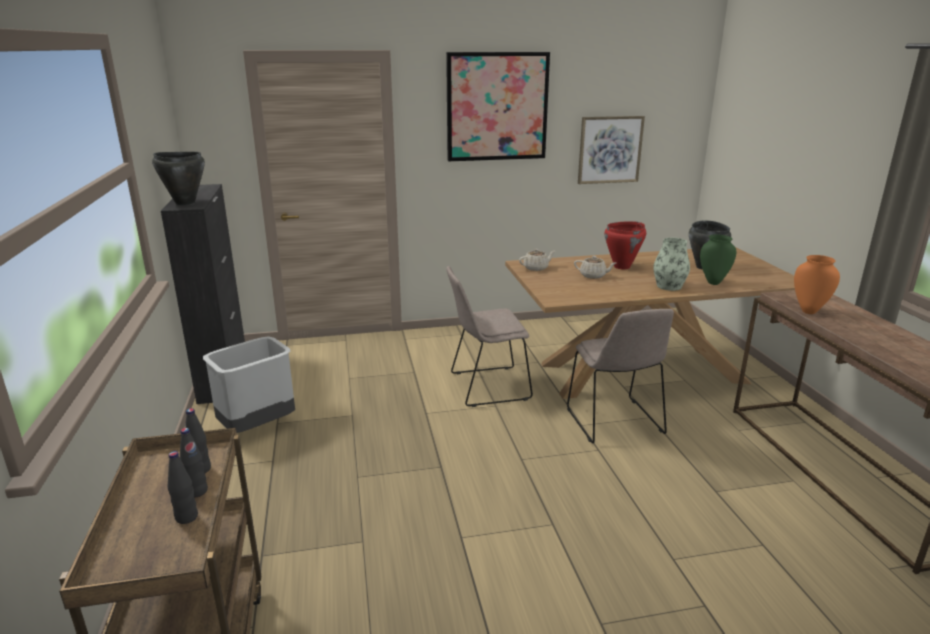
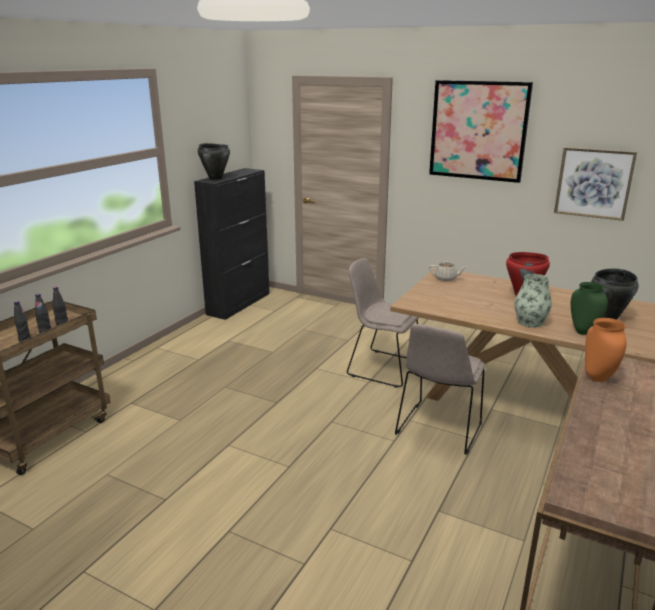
camera: 40 degrees right, 0 degrees up
grey trash can [203,336,295,433] -> none
beige teapot [574,256,616,279] -> none

